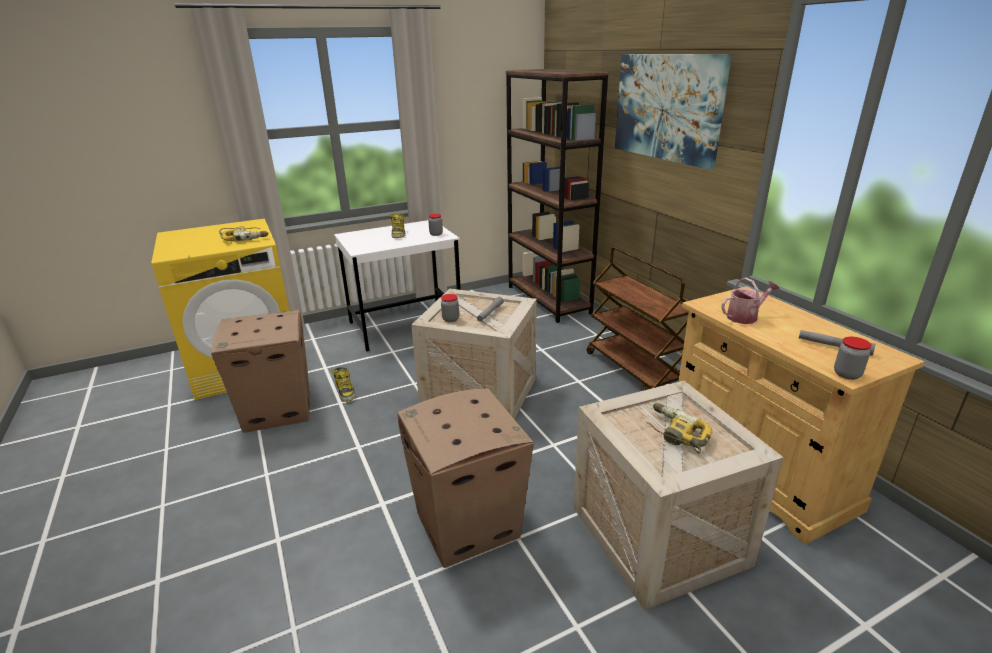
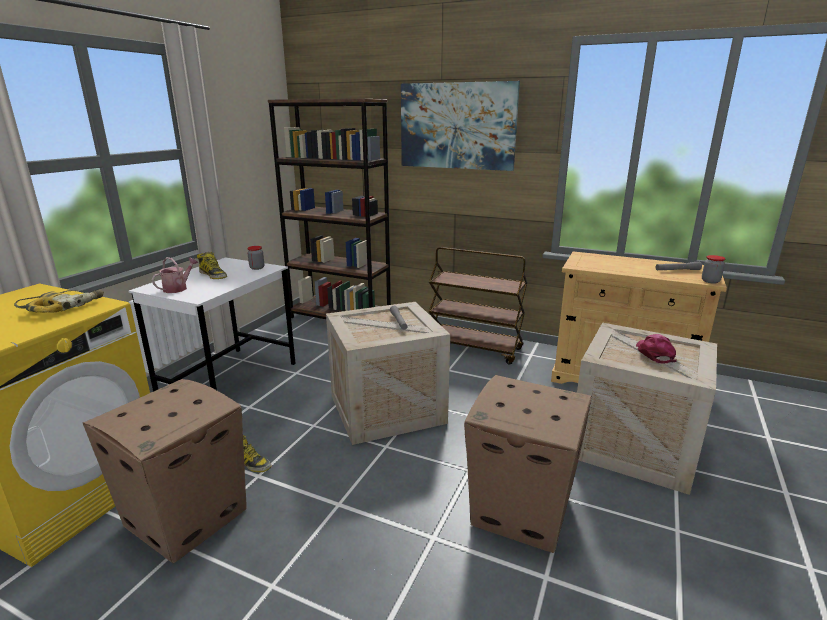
camera: 40 degrees left, 5 degrees down
jar [441,294,459,322] -> none
power drill [646,403,712,454] -> pink cap [636,334,677,364]
watering can [721,277,779,324] -> watering can moved to [152,257,198,293]

